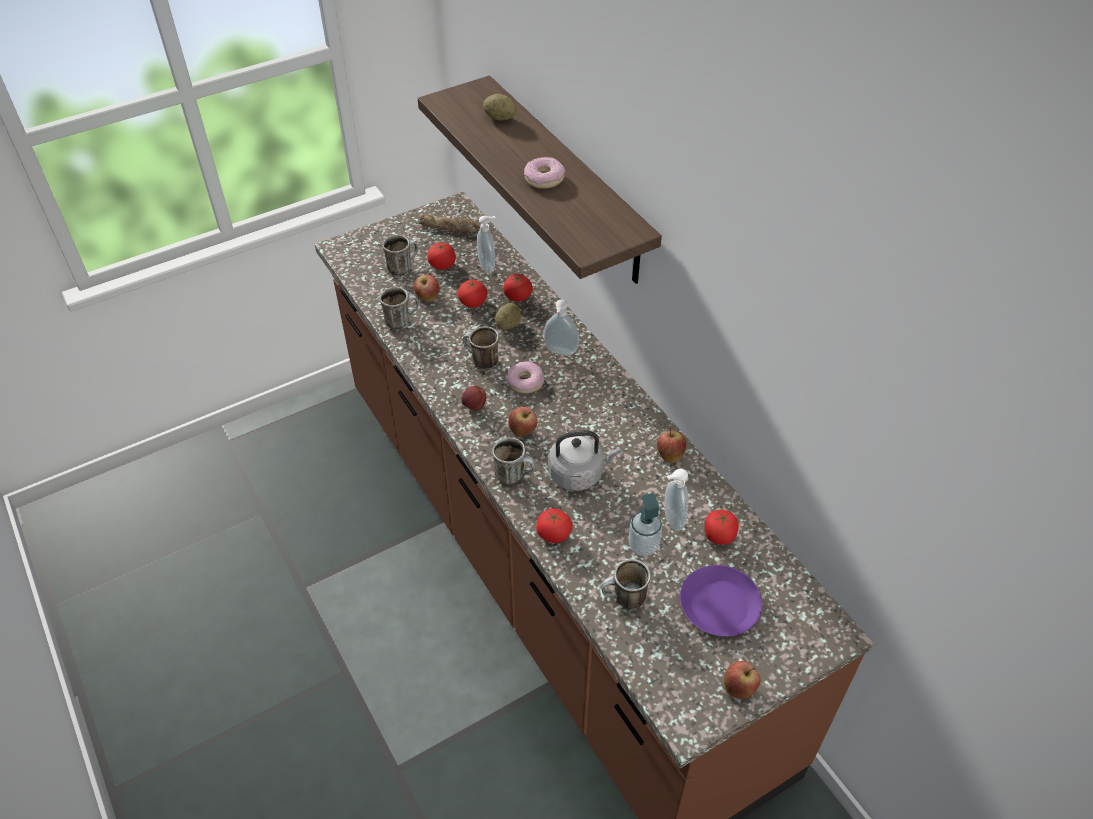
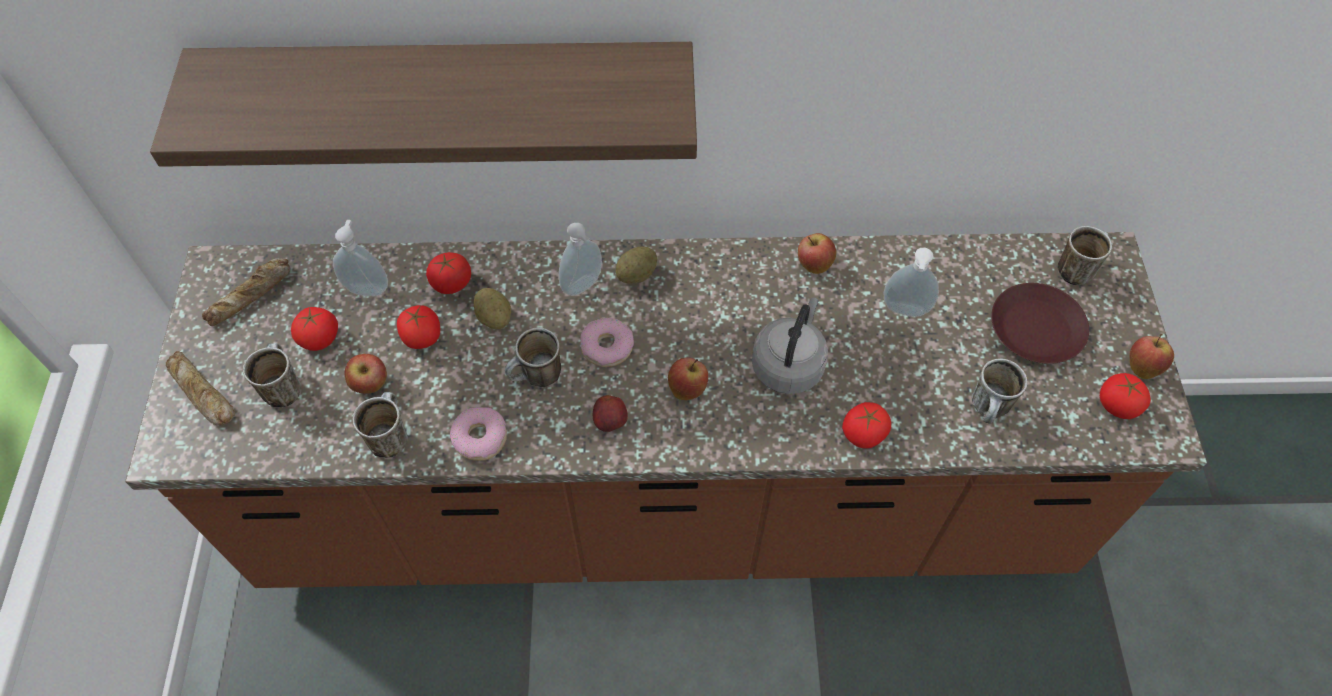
camera: 60 degrees left, 10 degrees up
potato [483,94,517,121] -> potato moved to [616,246,657,284]
mug [492,437,536,484] -> mug moved to [1058,226,1112,285]
donut [524,157,565,189] -> donut moved to [450,407,507,461]
soap dispenser [628,493,662,556] -> none
purple plate [680,565,762,636] -> brown plate [991,283,1089,364]
tomato [705,510,739,545] -> tomato moved to [1100,373,1151,419]
none -> bread [166,351,235,426]

